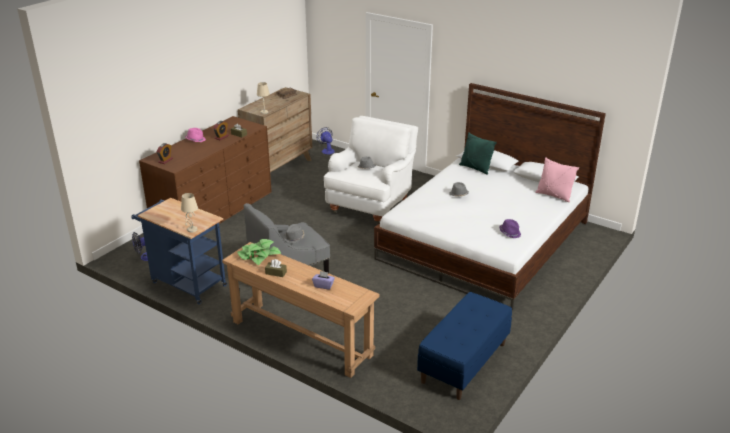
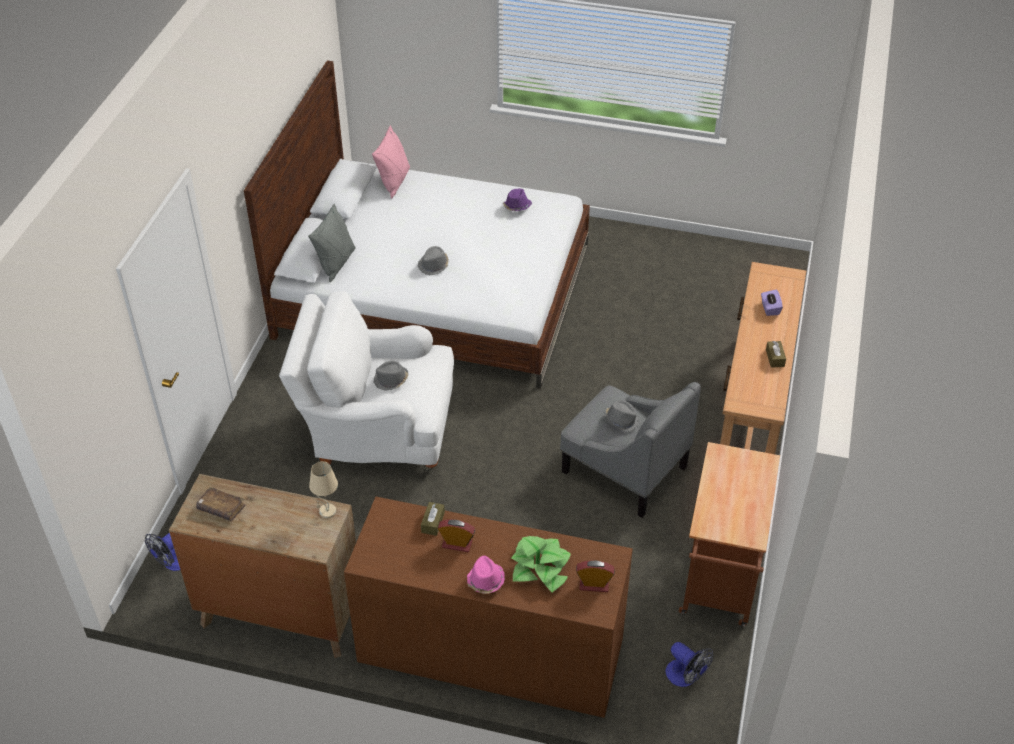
camera: 110 degrees left, 15 degrees up
blue cart [131,198,227,304] -> brown cart [679,442,780,626]
beige table lamp [181,193,198,233] -> none
potted plant [237,239,281,265] -> potted plant moved to [511,536,571,592]
blue bench [417,292,512,400] -> none
green pillow [459,132,497,175] -> grey pillow [308,204,355,282]

